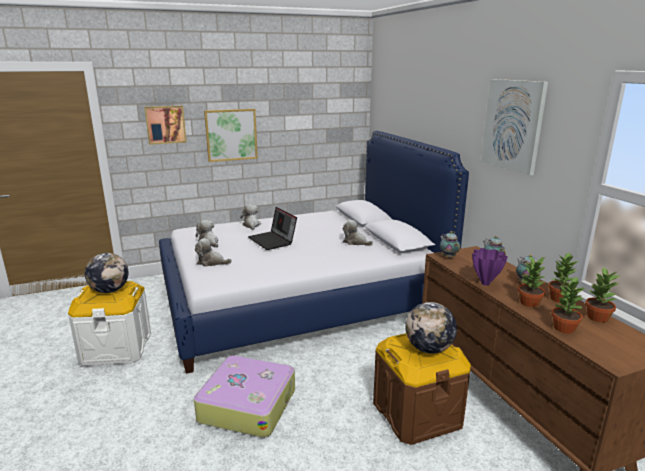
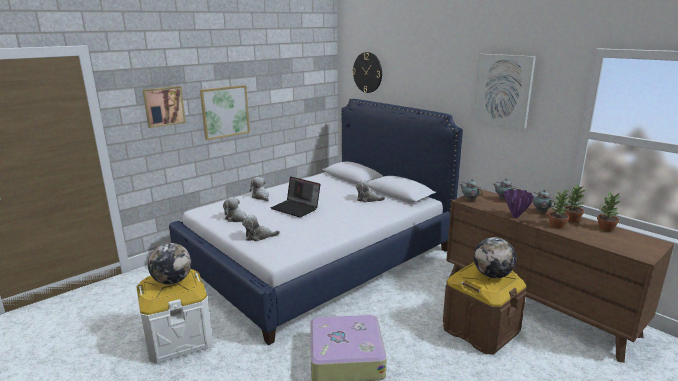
camera: 20 degrees left, 0 degrees up
potted plant [551,276,586,334] -> none
none -> wall clock [352,52,382,93]

